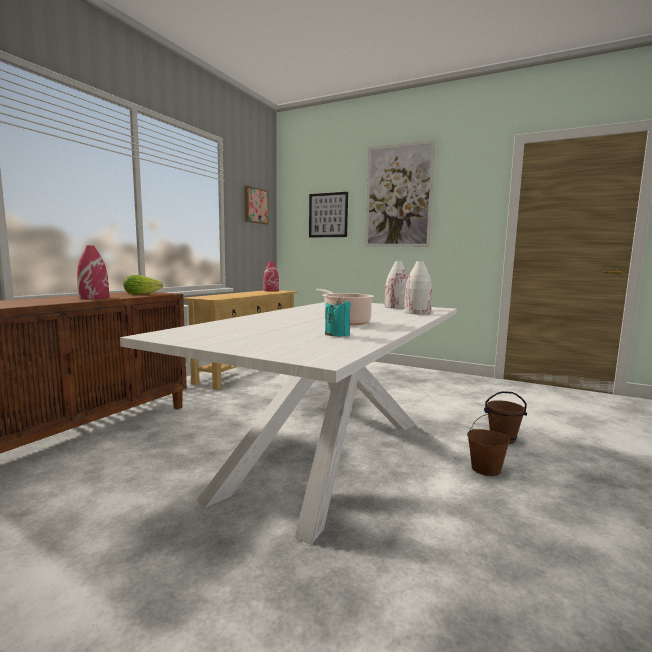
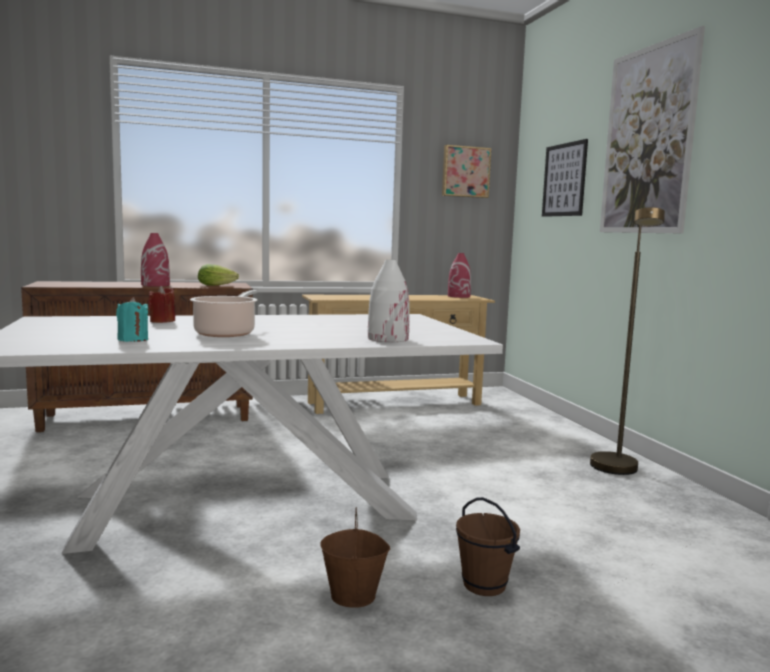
camera: 45 degrees right, 0 degrees up
white vase [384,261,408,309] -> none
none -> red candle [148,286,175,323]
none -> brown floor lamp [590,207,665,475]

